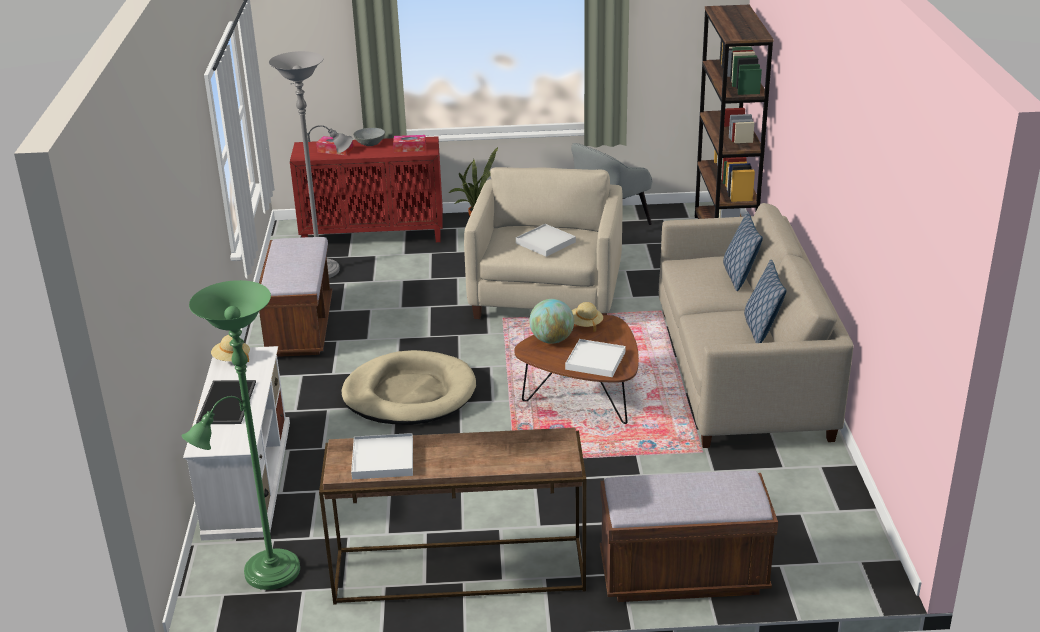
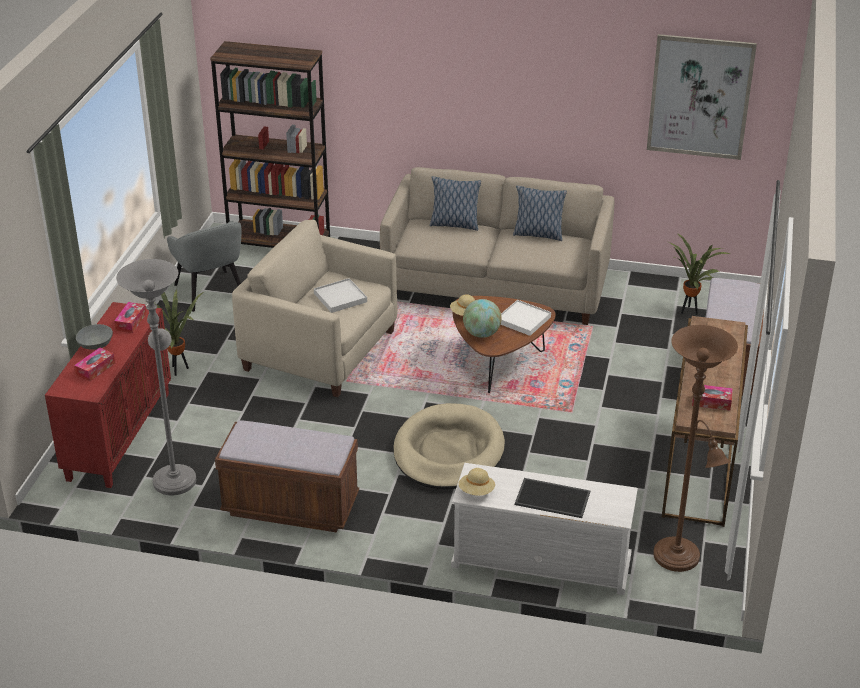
camera: 75 degrees left, 5 degrees up
green floor lamp [181,280,300,590] -> brown floor lamp [653,325,738,572]
white tray [351,433,413,479] -> tissue box [692,385,733,410]
none -> picture [647,34,757,160]
none -> potted plant [668,233,731,315]

